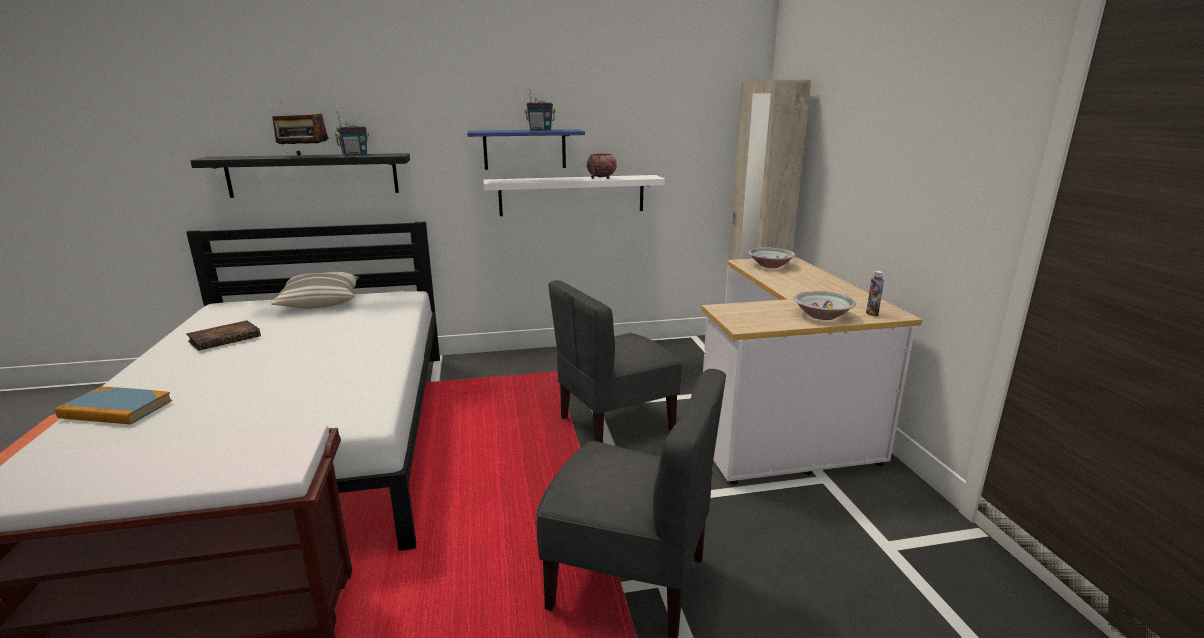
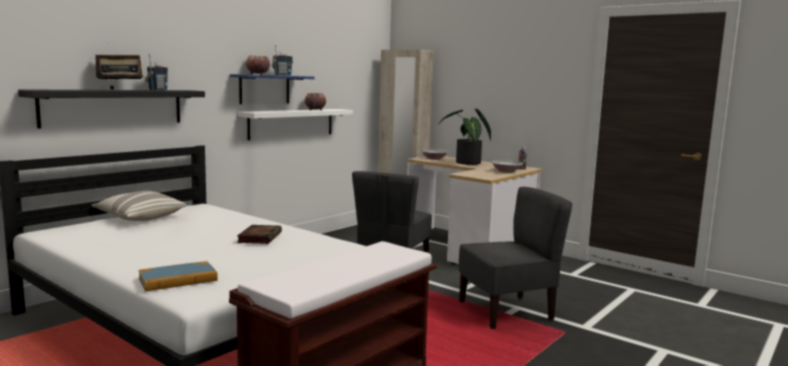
camera: 40 degrees left, 10 degrees down
book [186,320,261,351] -> book moved to [237,225,282,244]
none -> bowl [246,56,270,75]
none -> potted plant [438,109,491,165]

